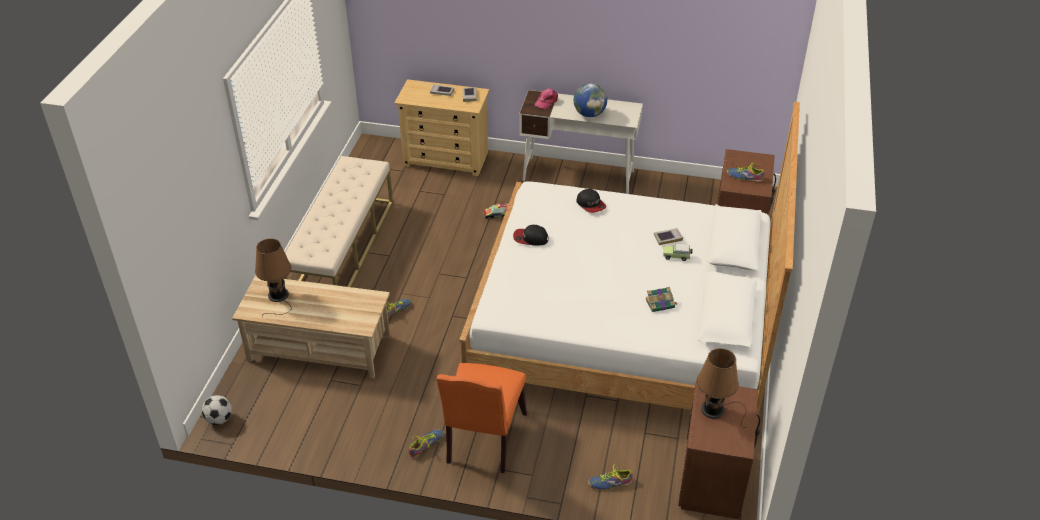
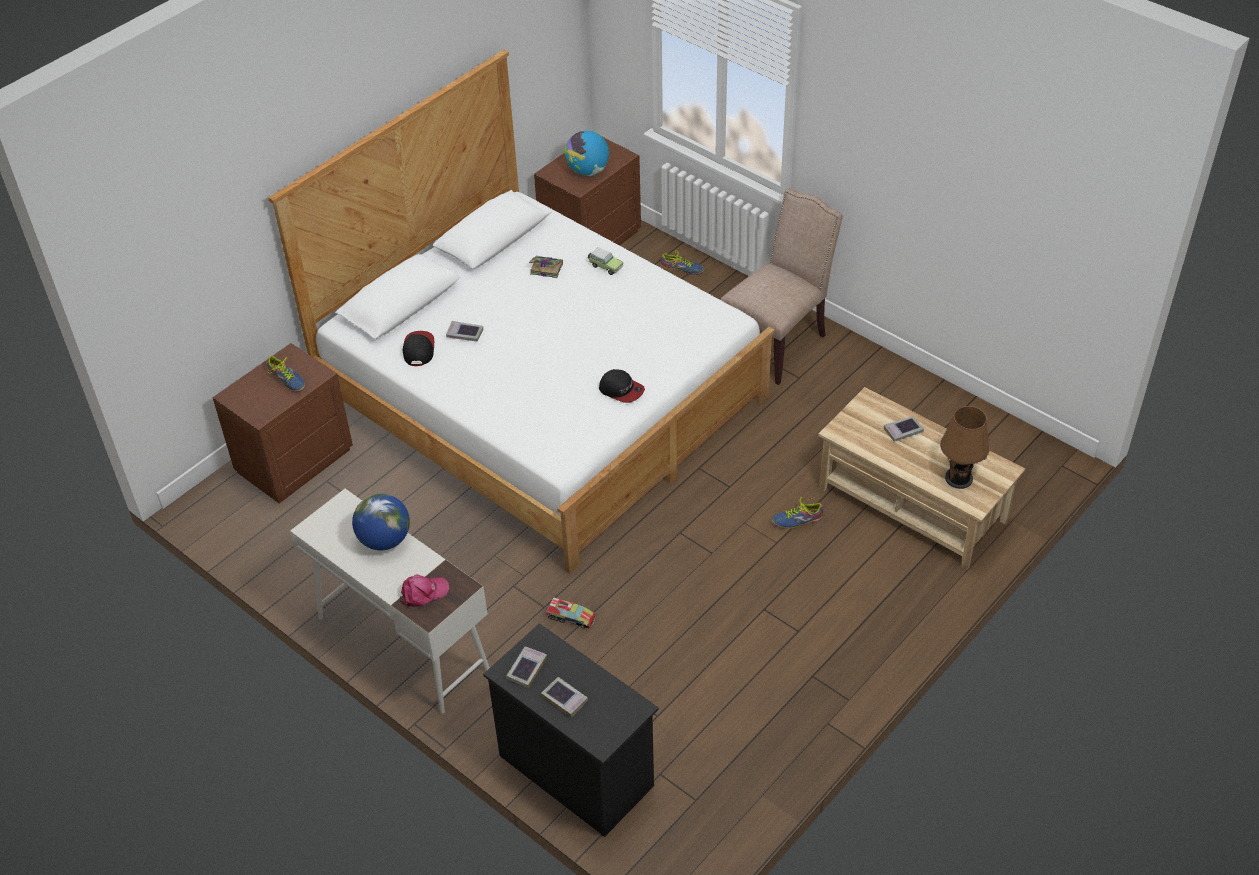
camera: 150 degrees left, 5 degrees up
football [202,395,232,425] -> none
beige bench [283,156,393,287] -> none
beige dresser [394,79,489,176] -> black dresser [483,623,659,837]
shoe [408,429,444,458] -> none
orange chair [437,363,527,473] -> beige chair [721,188,843,385]
cap [576,189,606,213] -> cap moved to [403,331,434,366]
toy car [663,244,693,261] -> toy car moved to [588,247,623,275]
brown table lamp [697,348,747,428] -> globe [565,131,609,176]
none -> book [884,416,924,442]

